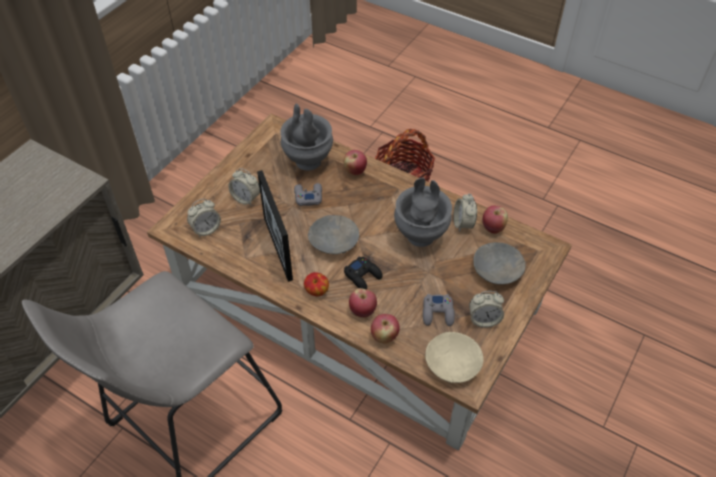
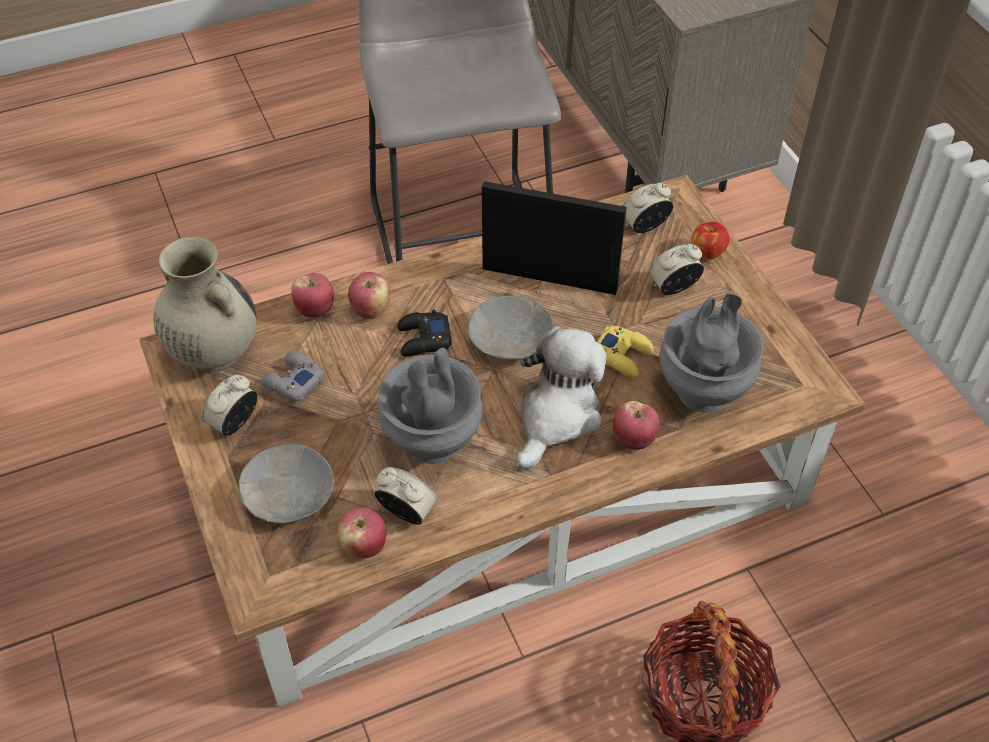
camera: 125 degrees right, 0 degrees up
alarm clock [187,199,221,237] -> alarm clock turned 60 degrees clockwise [622,183,673,233]
grey game controller [294,183,322,206] -> yellow game controller [597,326,653,378]
apple [304,272,329,296] -> apple moved to [692,222,729,260]
beige bowl [425,332,484,383] -> beige vase [153,237,257,372]
none -> plush toy [516,326,607,469]

